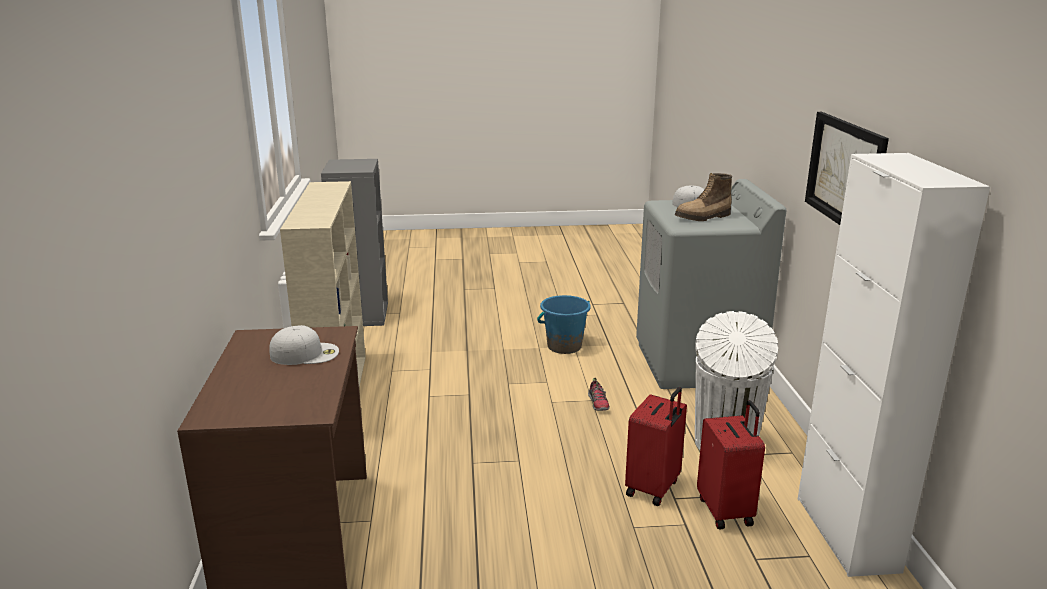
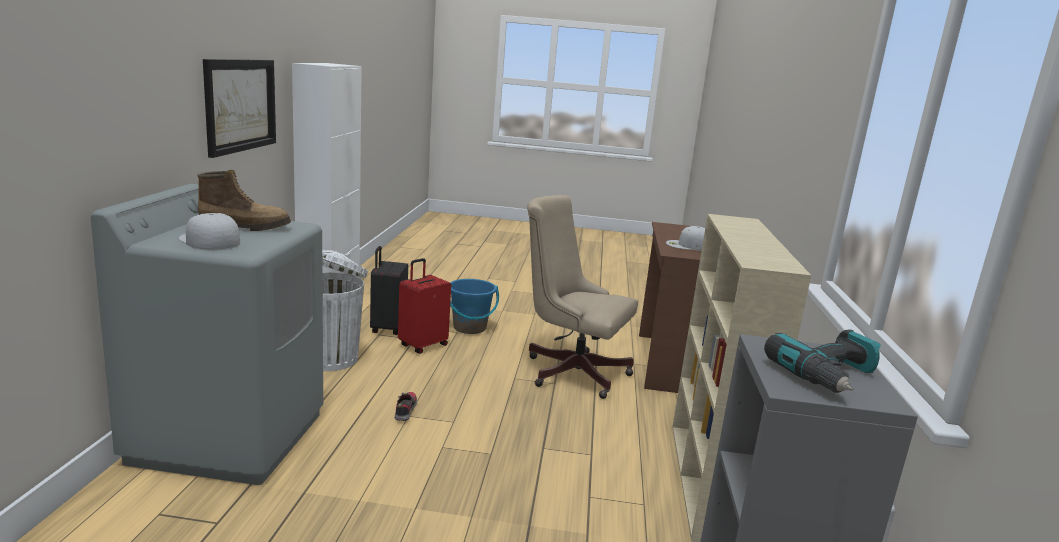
camera: 170 degrees left, 5 degrees down
blue bucket [537,295,591,354] -> blue bucket moved to [450,279,499,334]
red suitcase [697,400,765,530] -> black suitcase [370,246,408,335]
none -> beige office chair [527,195,638,399]
none -> power drill [764,329,881,393]

